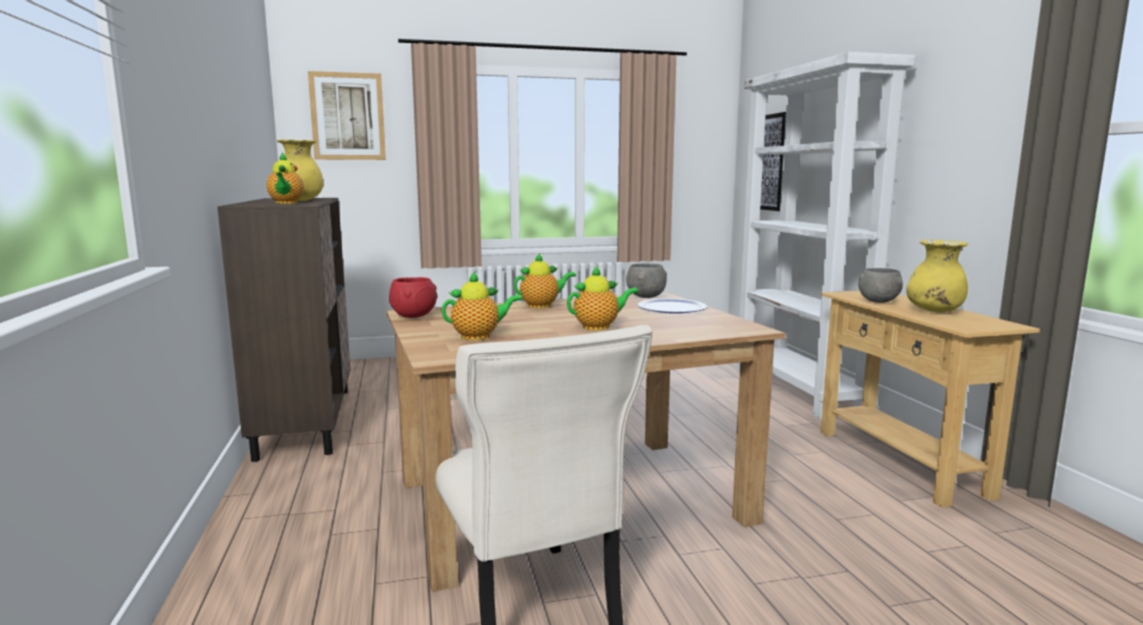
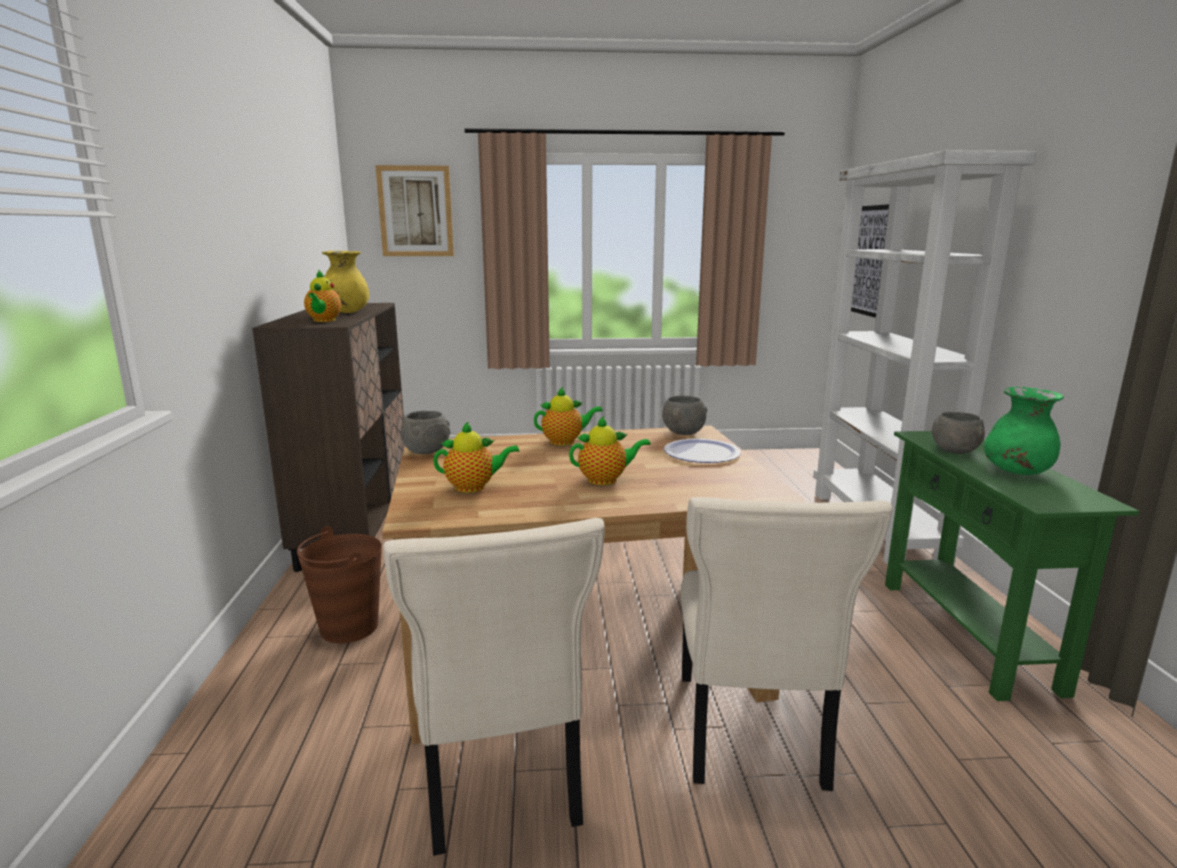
camera: 10 degrees right, 5 degrees up
red bowl [389,277,438,318] -> grey bowl [401,411,450,454]
beige console table [821,291,1040,508] -> green console table [885,431,1139,701]
yellow vase [906,239,968,312] -> green vase [984,387,1064,475]
none -> brown bucket [297,526,382,643]
none -> beige chair [681,497,892,791]

